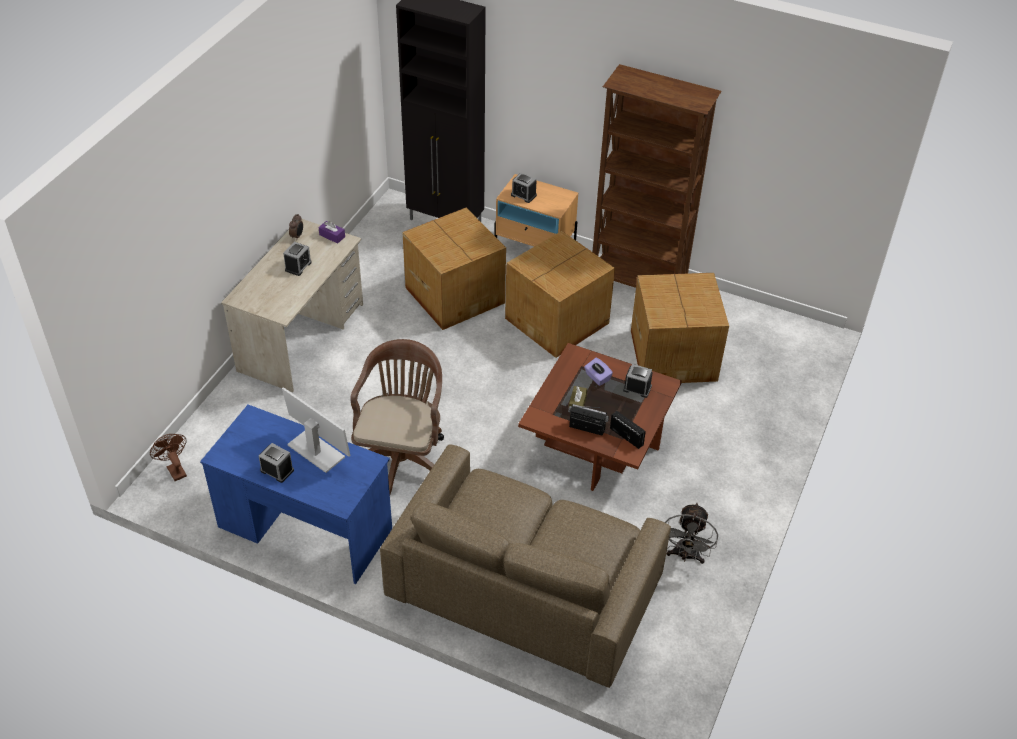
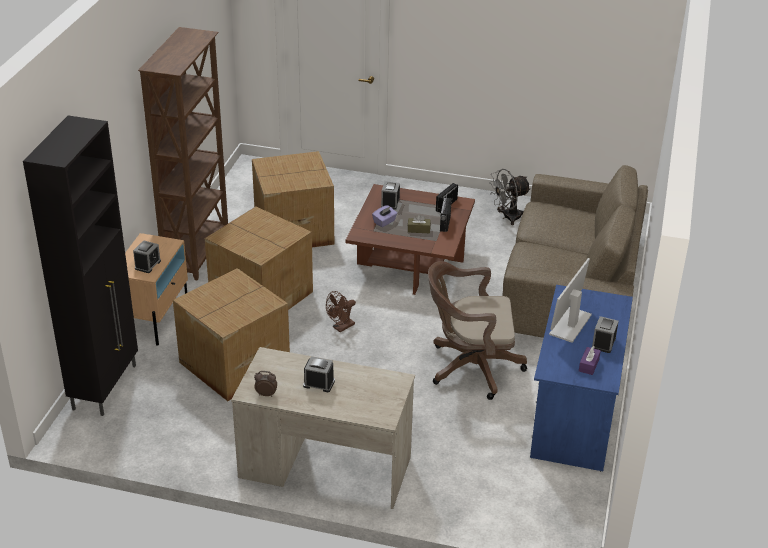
camera: 100 degrees left, 10 degrees down
brown fan [150,434,187,481] -> brown fan moved to [326,291,356,332]
purple tissue box [318,221,345,244] -> purple tissue box moved to [579,346,601,375]
grey fan [665,503,718,564] -> grey fan turned 150 degrees clockwise [489,169,531,225]

